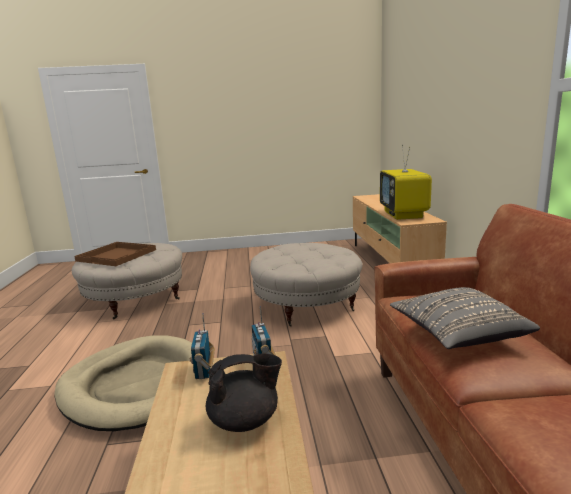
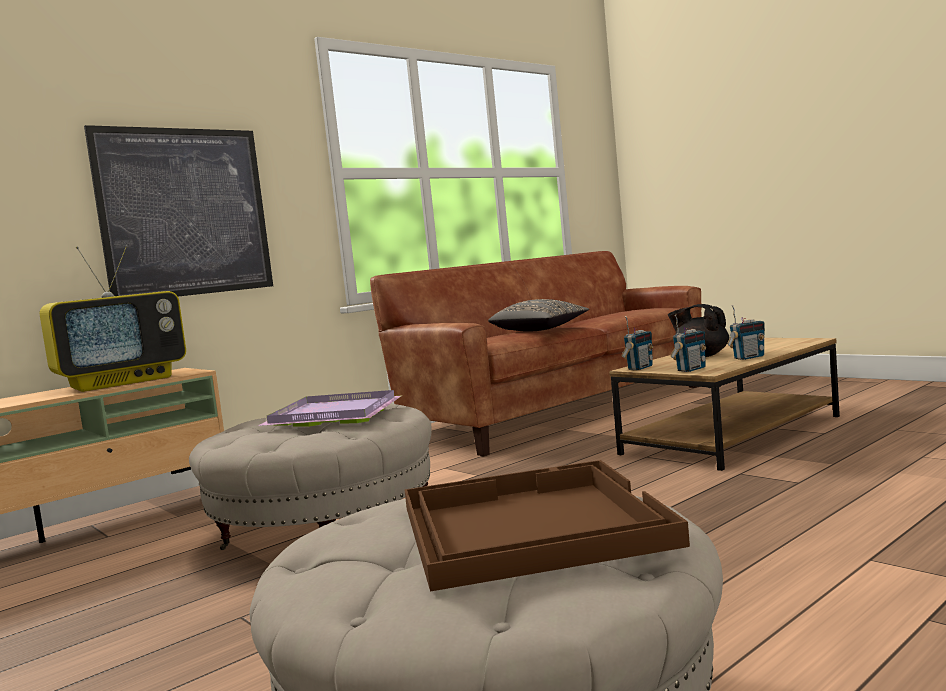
camera: 125 degrees left, 10 degrees down
beige dog bed [54,336,192,431] -> none
none -> picture [84,125,273,296]
none -> purple tray [258,390,402,427]
none -> radio [727,305,765,360]

